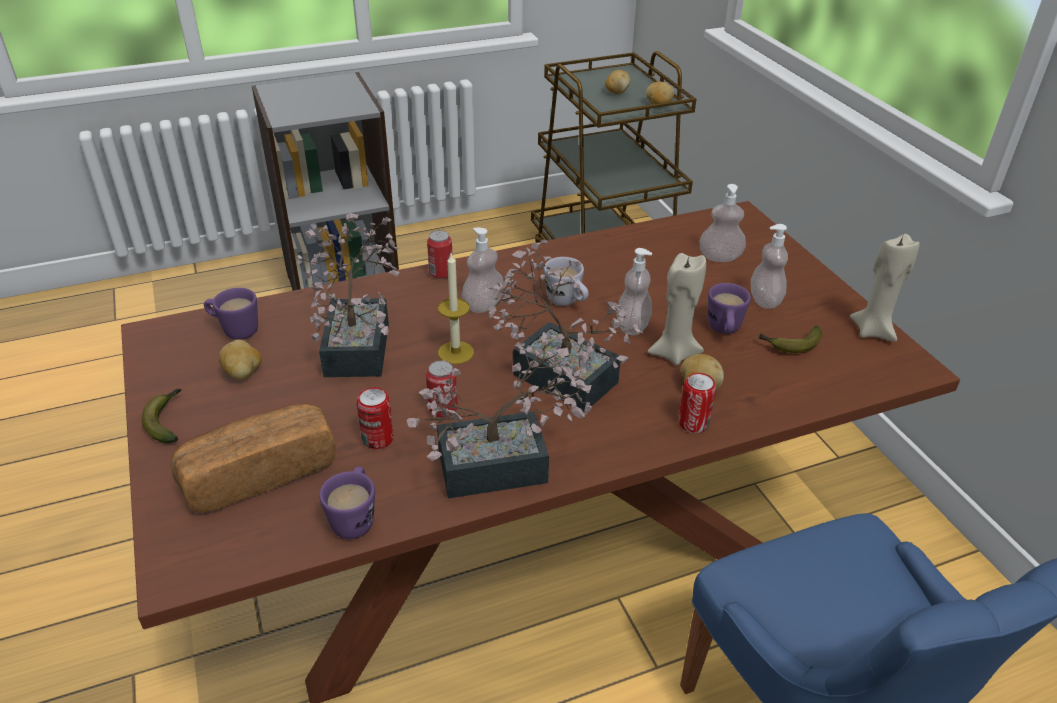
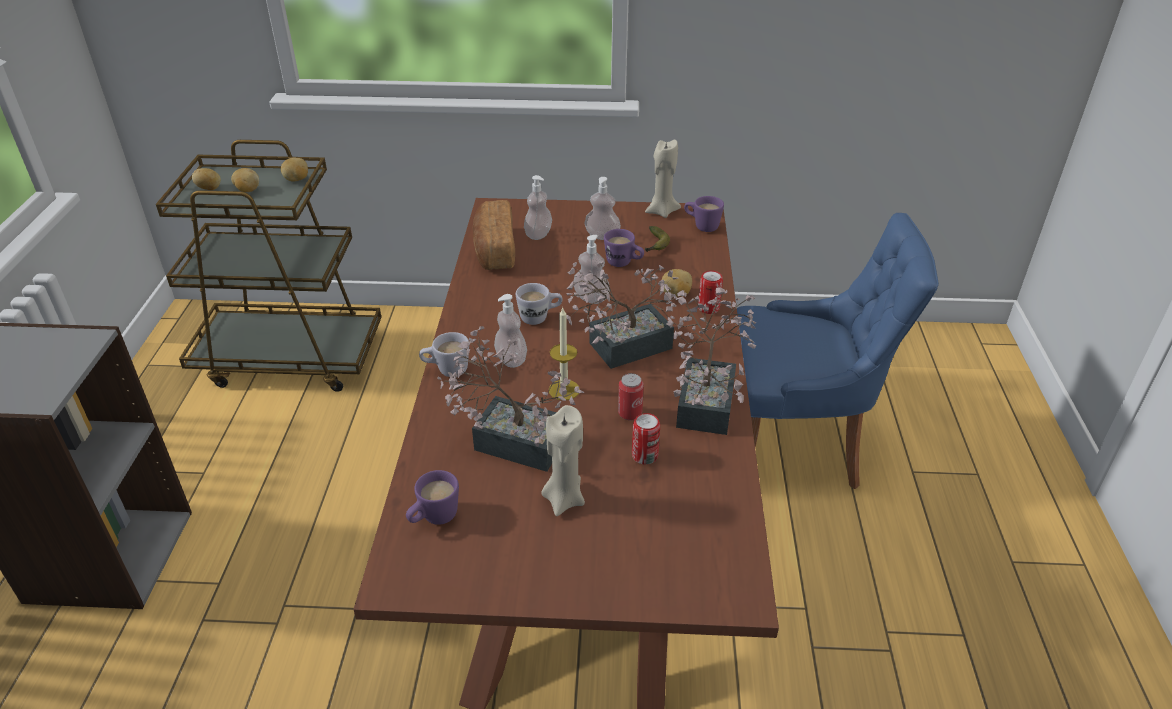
camera: 65 degrees left, 0 degrees up
banana [141,389,181,443] -> none
bread [171,403,335,513] -> bread moved to [473,200,515,270]
potato [219,339,262,380] -> potato moved to [192,168,221,190]
purple mug [319,467,375,539] -> purple mug moved to [684,196,724,232]
can [427,230,453,279] -> white mug [419,332,469,377]
beige candle [647,253,706,366] -> beige candle moved to [541,405,585,516]

